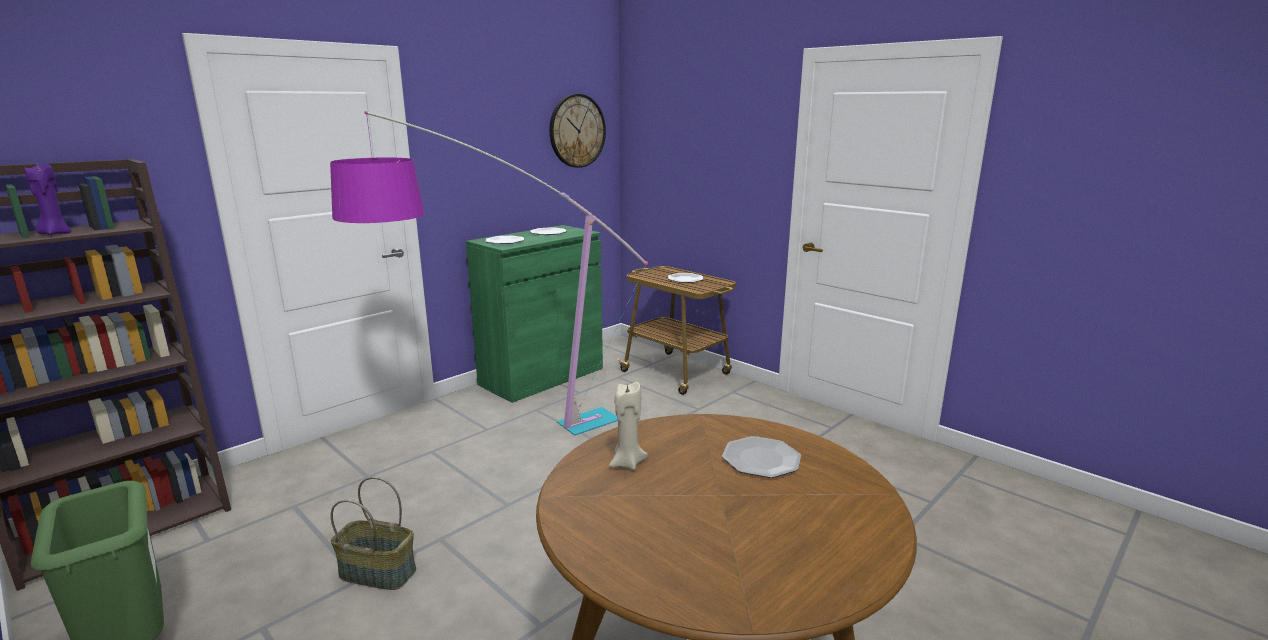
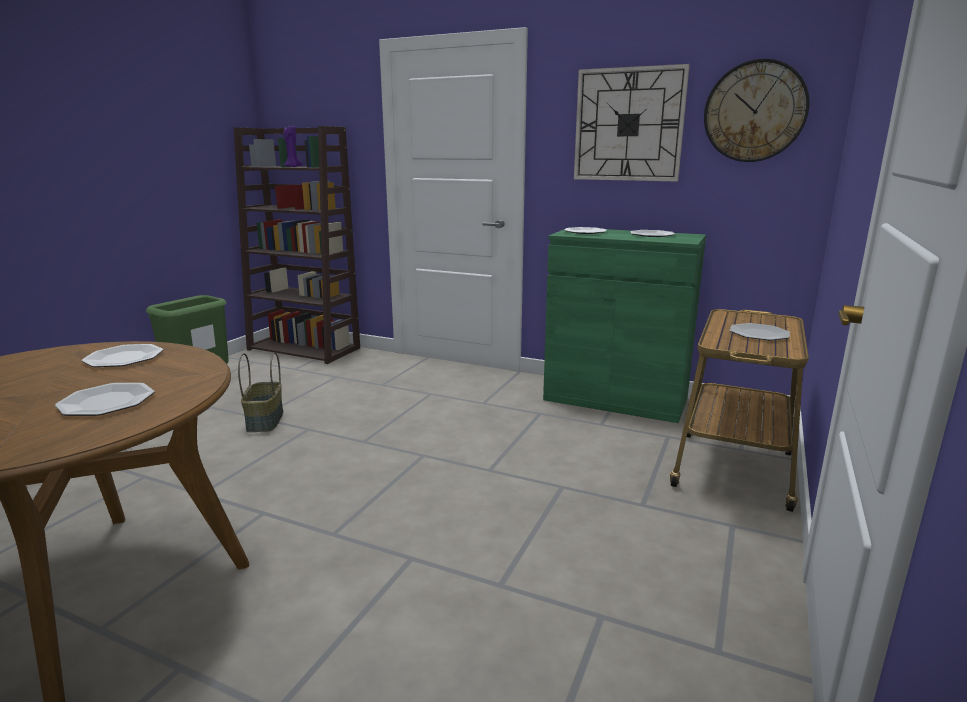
camera: 70 degrees right, 0 degrees up
floor lamp [330,111,648,436] -> none
beige candle [609,382,648,470] -> plate [81,344,163,367]
none -> wall clock [574,64,690,182]

